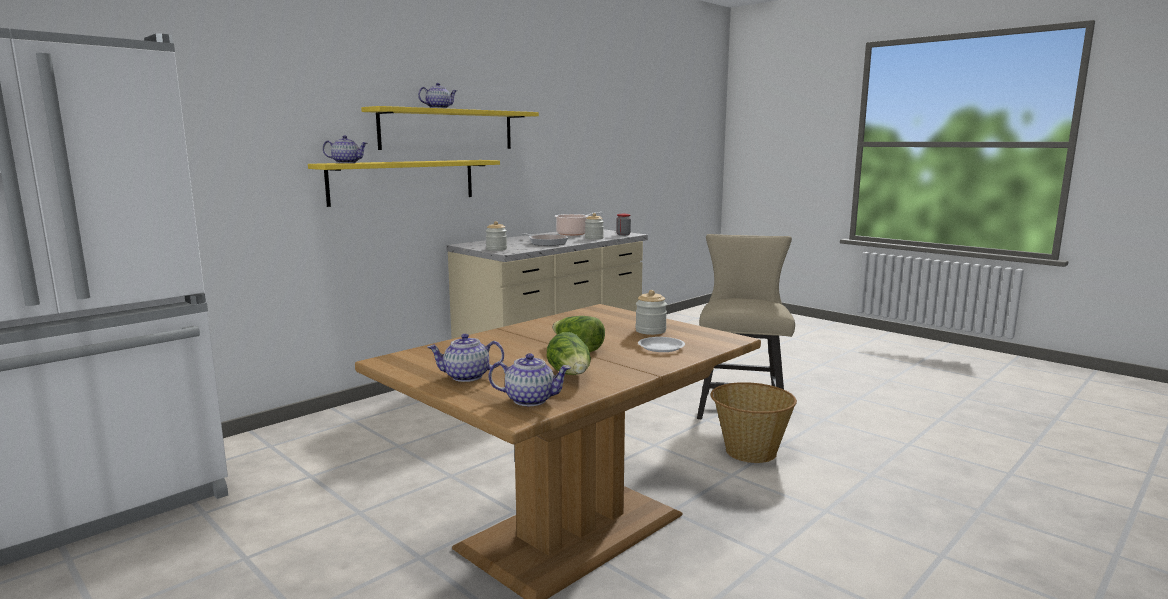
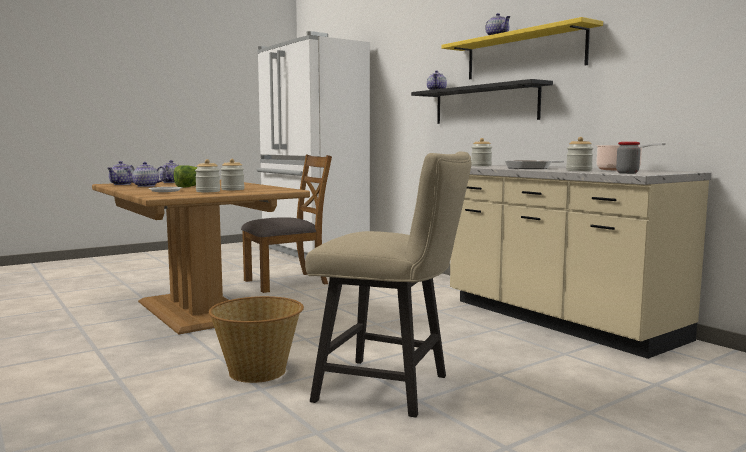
camera: 100 degrees right, 5 degrees down
yellow shelf [308,160,500,207] -> black shelf [411,79,553,124]
lettuce [547,332,591,375] -> teapot [124,162,167,187]
none -> jar [221,159,245,190]
none -> brown chair [241,154,332,293]

